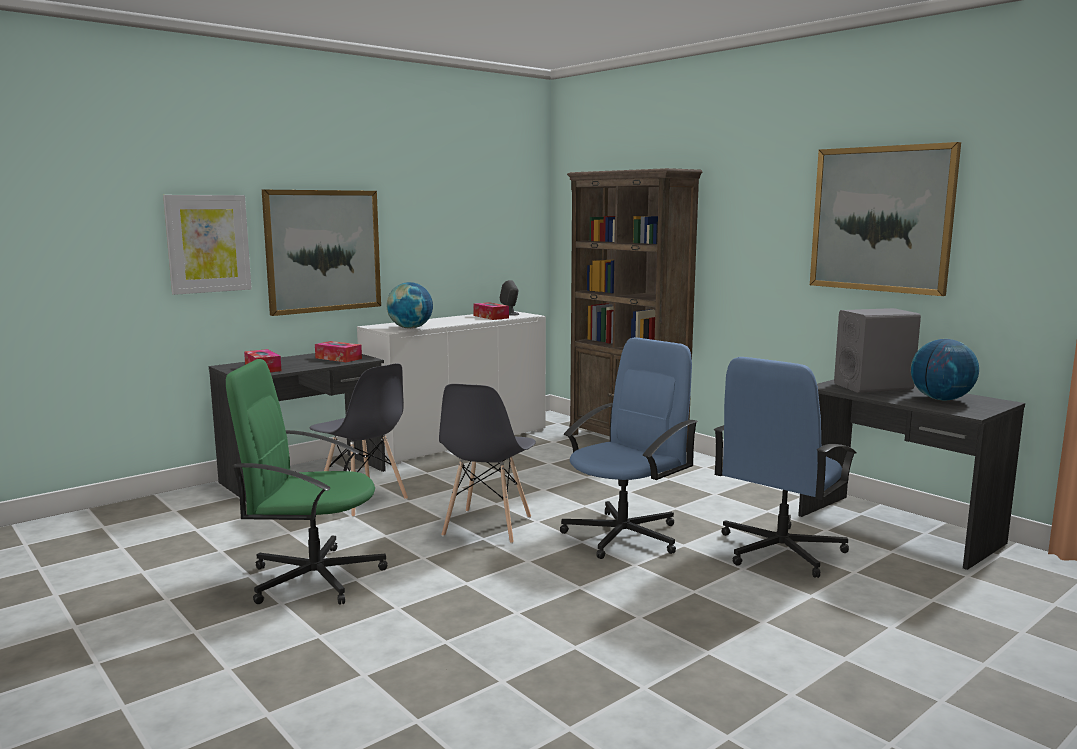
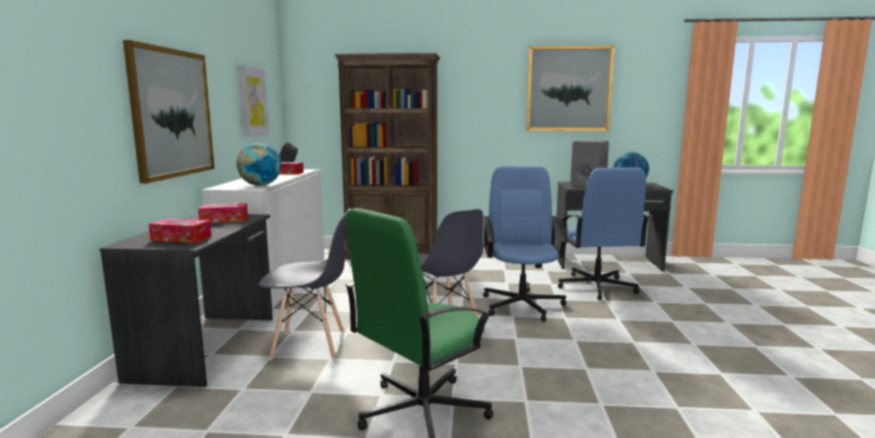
camera: 45 degrees left, 0 degrees up
picture [163,195,252,295] -> picture moved to [238,65,269,137]

